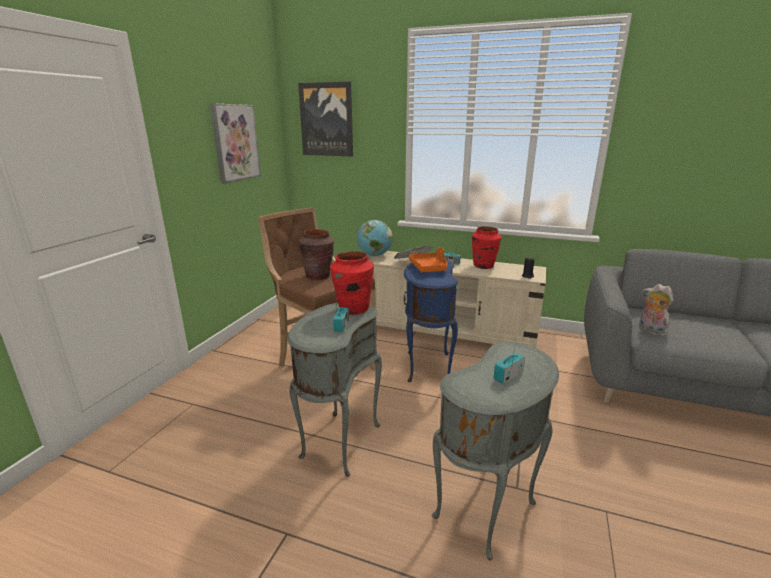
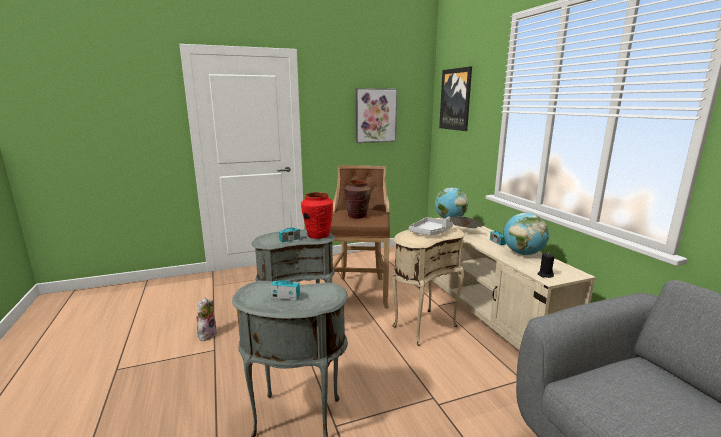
camera: 50 degrees right, 5 degrees down
blue side table [404,261,458,382] -> beige side table [392,227,465,346]
orange tray [409,247,447,272] -> grey tray [409,217,453,236]
red vase [472,226,502,269] -> globe [503,213,549,255]
plush toy [639,284,673,337] -> plush toy moved to [196,298,217,341]

